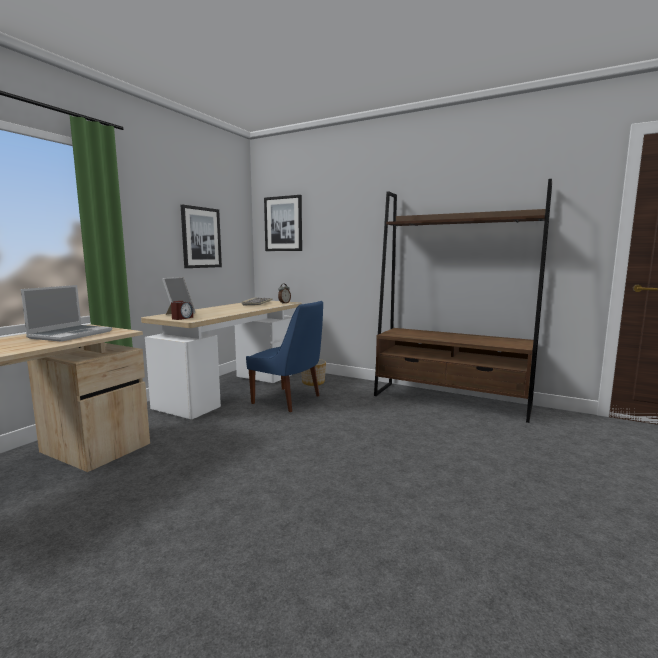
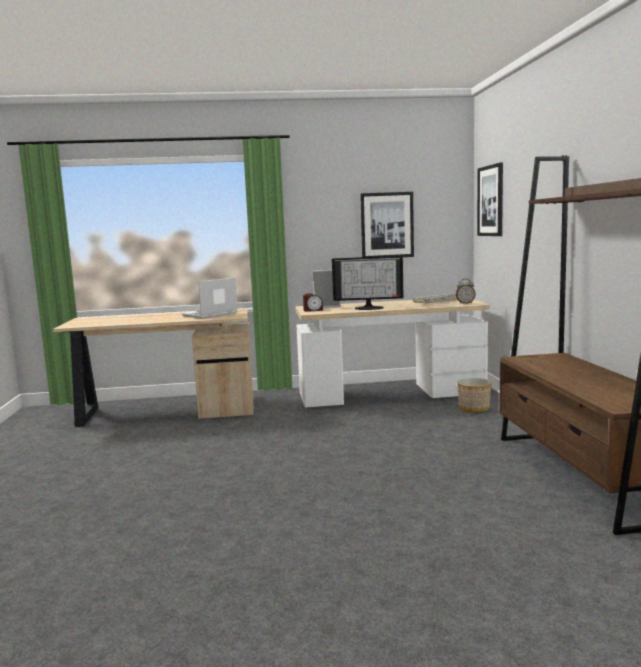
camera: 55 degrees right, 0 degrees up
laptop [21,285,112,342] -> laptop turned 150 degrees clockwise [182,277,238,319]
blue chair [246,301,323,412] -> none
none -> monitor [332,256,404,310]

